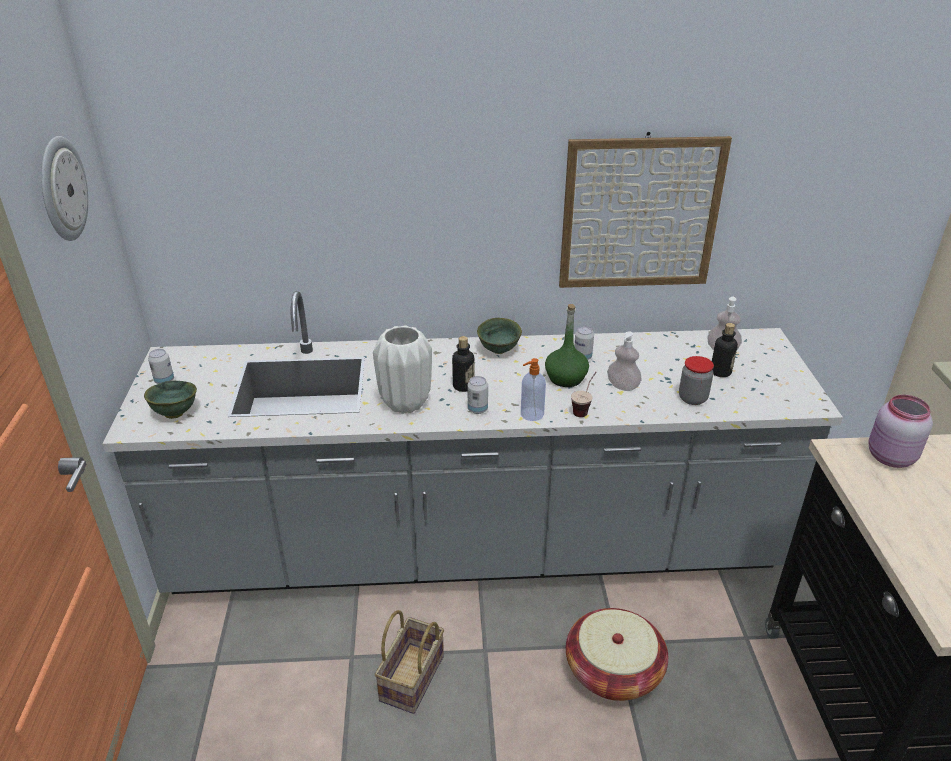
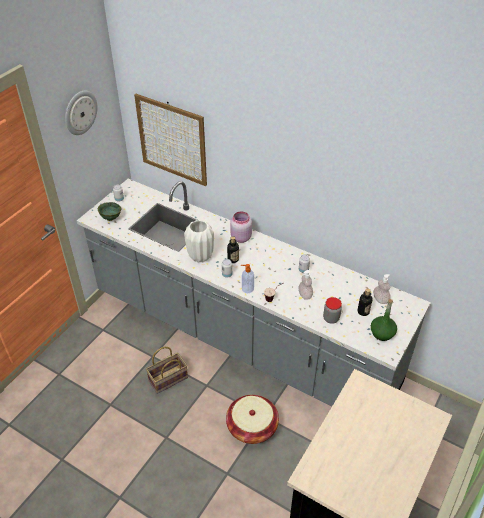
camera: 35 degrees right, 10 degrees up
green bowl [477,318,522,354] -> none
green bottle [545,304,589,387] -> green bottle moved to [371,299,397,341]
picture [559,132,732,288] -> picture moved to [134,94,207,186]
pink jar [869,395,933,468] -> pink jar moved to [230,211,252,243]

